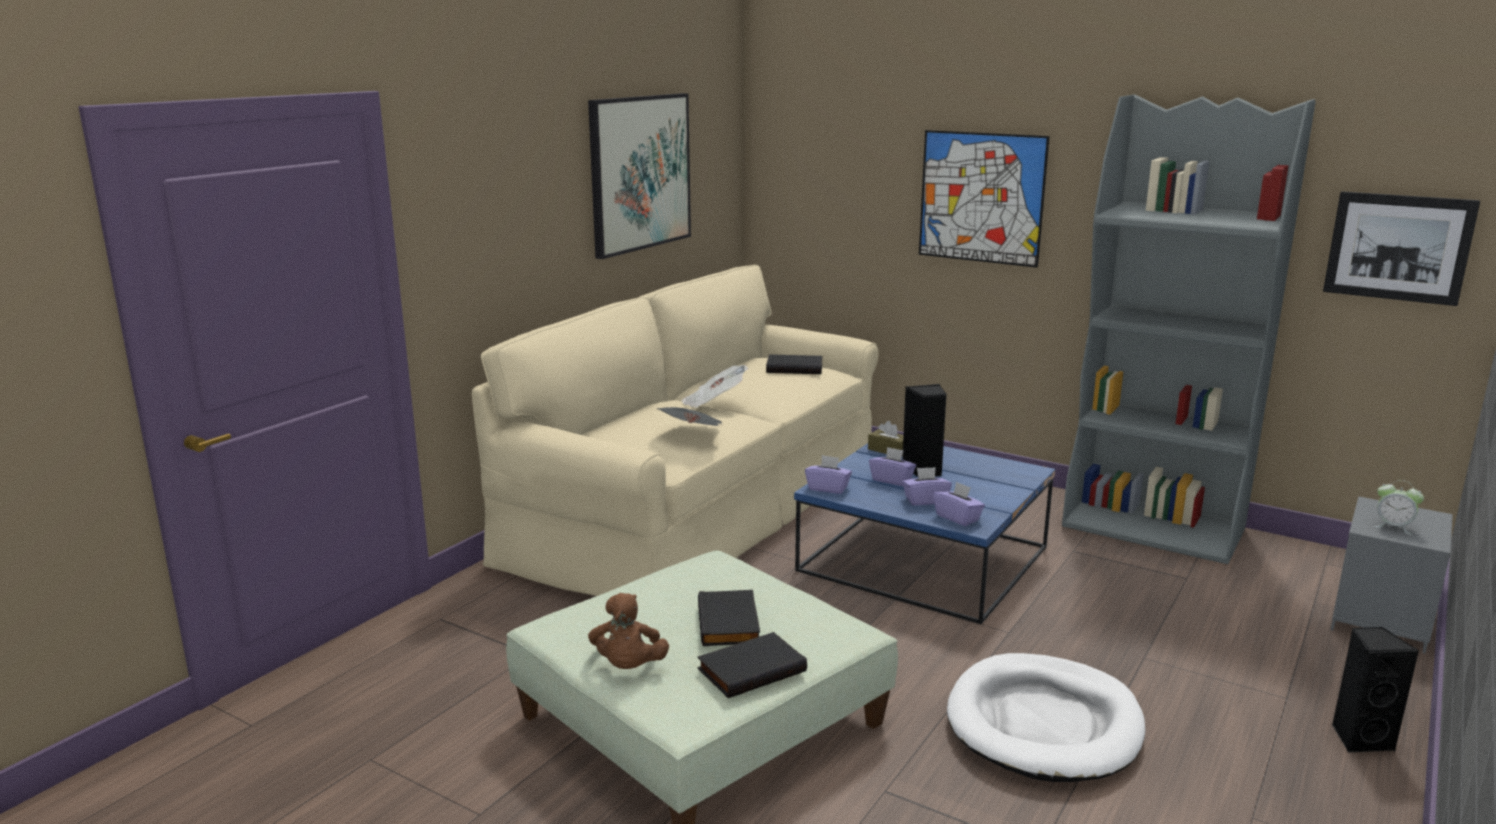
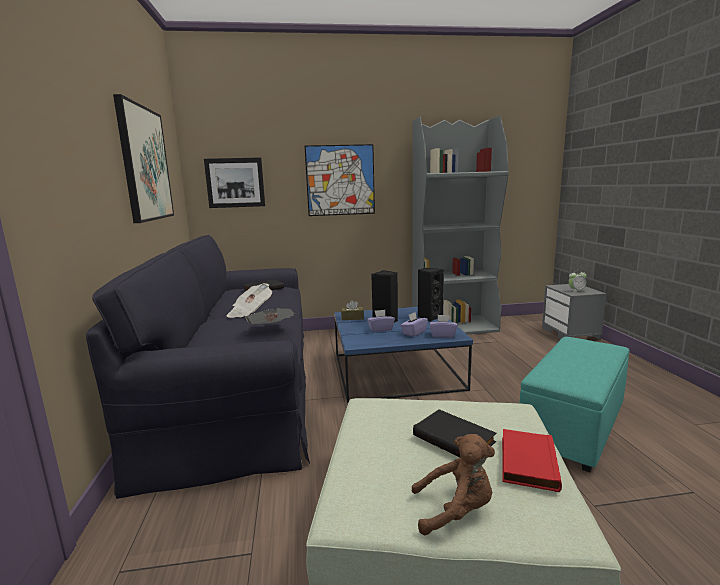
camera: 40 degrees left, 5 degrees down
beige sofa [472,265,879,596] -> black sofa [86,235,310,499]
brown plush toy [588,593,669,669] -> brown plush toy turned 45 degrees counterclockwise [412,434,495,535]
black book [697,632,807,698] -> red book [502,429,562,492]
purple tissue box [805,455,852,494] -> none
white dog bed [947,653,1145,782] -> turquoise ottoman [519,337,630,472]
picture [1323,191,1480,306] -> picture moved to [204,157,265,208]
black speaker [1332,627,1419,753] -> black speaker moved to [418,268,444,322]

